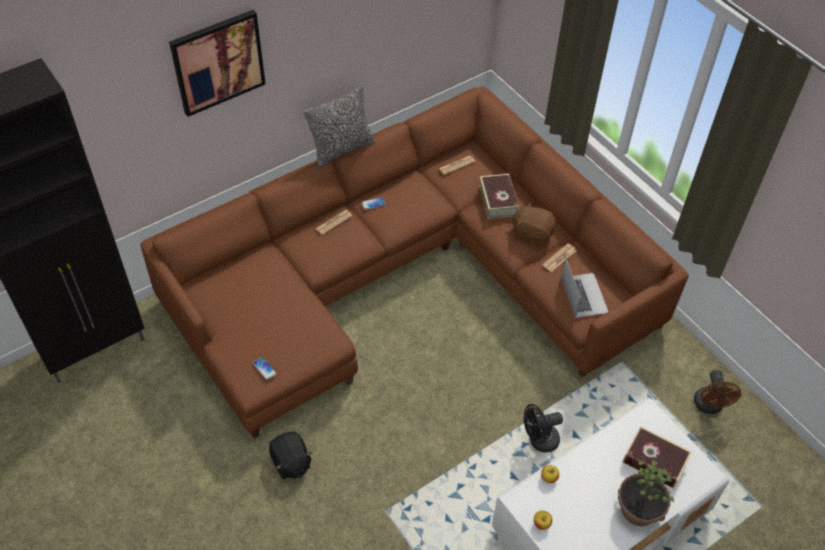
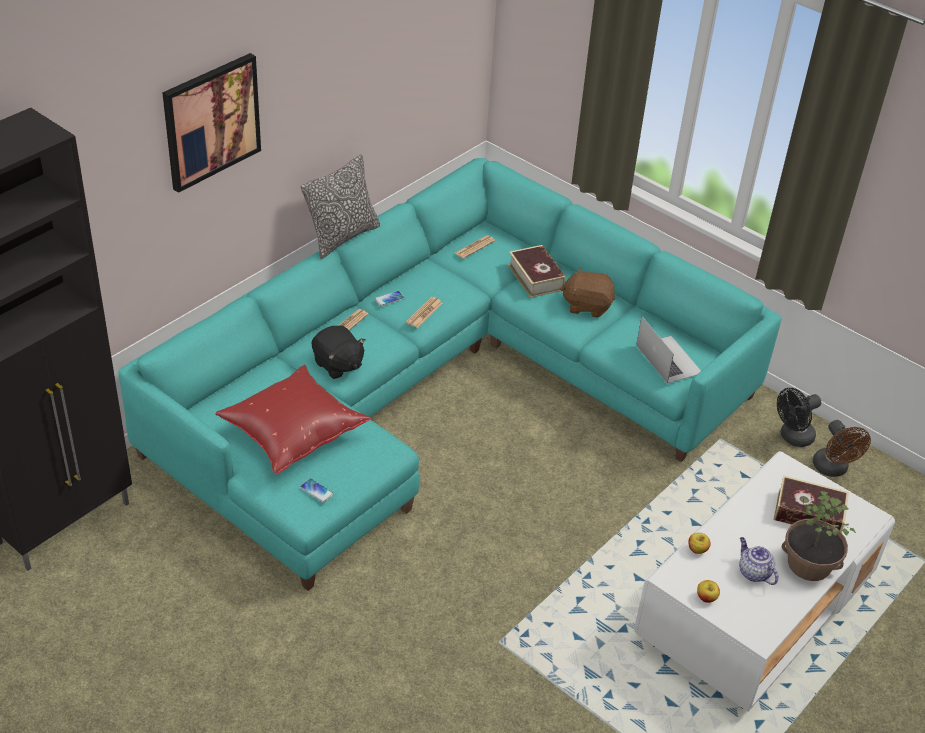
camera: 15 degrees left, 10 degrees down
brown sofa [140,87,689,438] -> turquoise sofa [118,158,782,591]
black plush toy [269,432,312,479] -> black plush toy moved to [312,325,366,379]
black fan [524,404,563,453] -> black fan moved to [777,388,821,447]
newspaper [542,244,576,272] -> newspaper moved to [406,297,443,328]
none -> red pillow [215,365,371,474]
none -> teapot [739,537,779,585]

